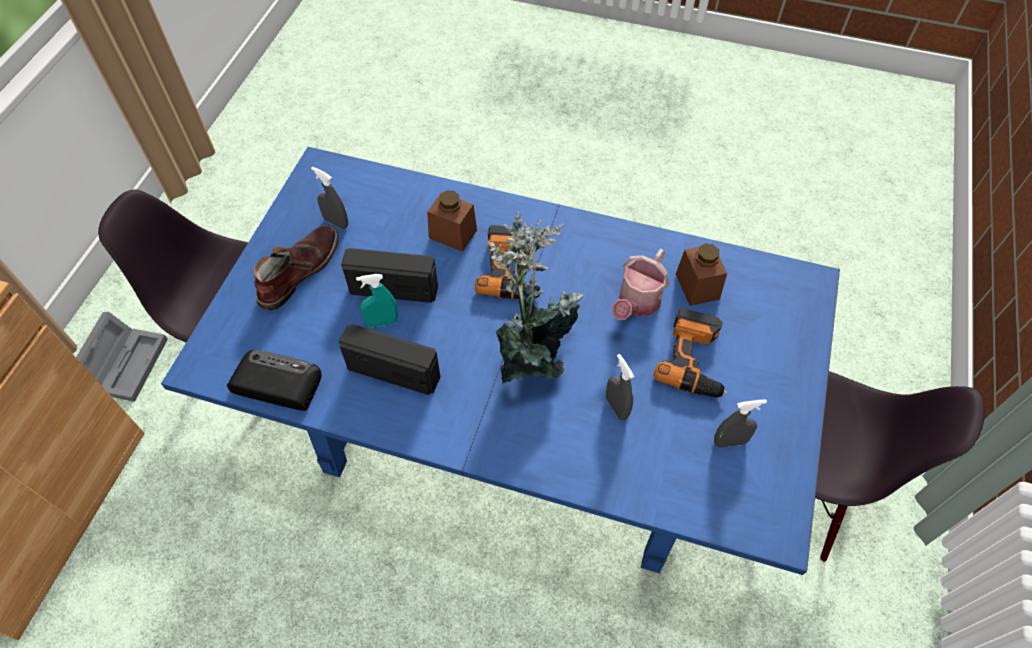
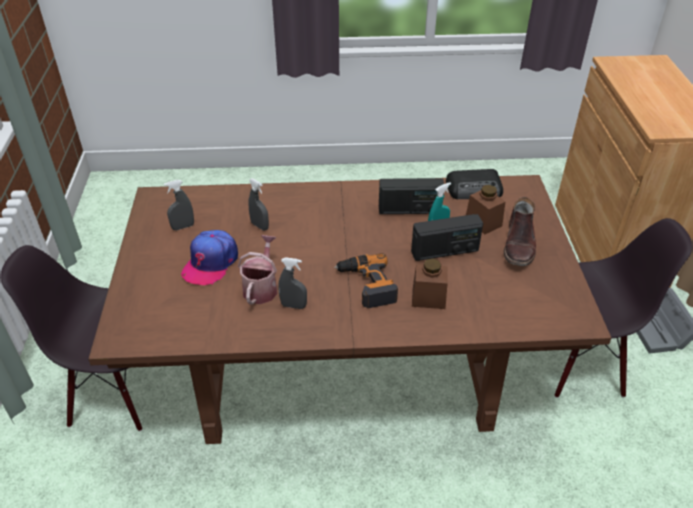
camera: 160 degrees right, 15 degrees down
blue dining table [161,147,840,575] -> brown dining table [88,175,612,444]
grey spray bottle [311,167,348,229] -> grey spray bottle moved to [279,257,307,309]
potted plant [487,211,584,385] -> none
power drill [653,308,728,398] -> cap [181,230,238,285]
brown jar [676,243,727,306] -> brown jar moved to [466,185,505,234]

